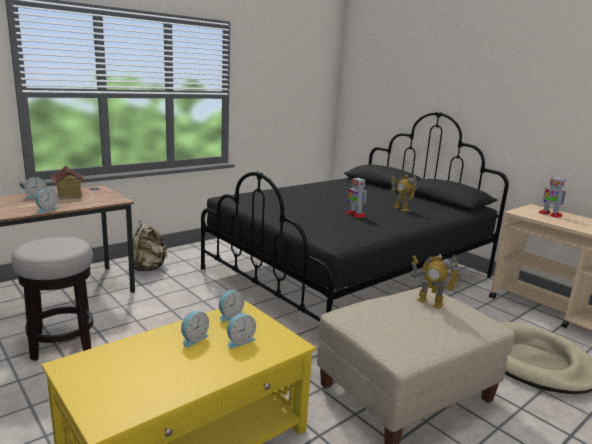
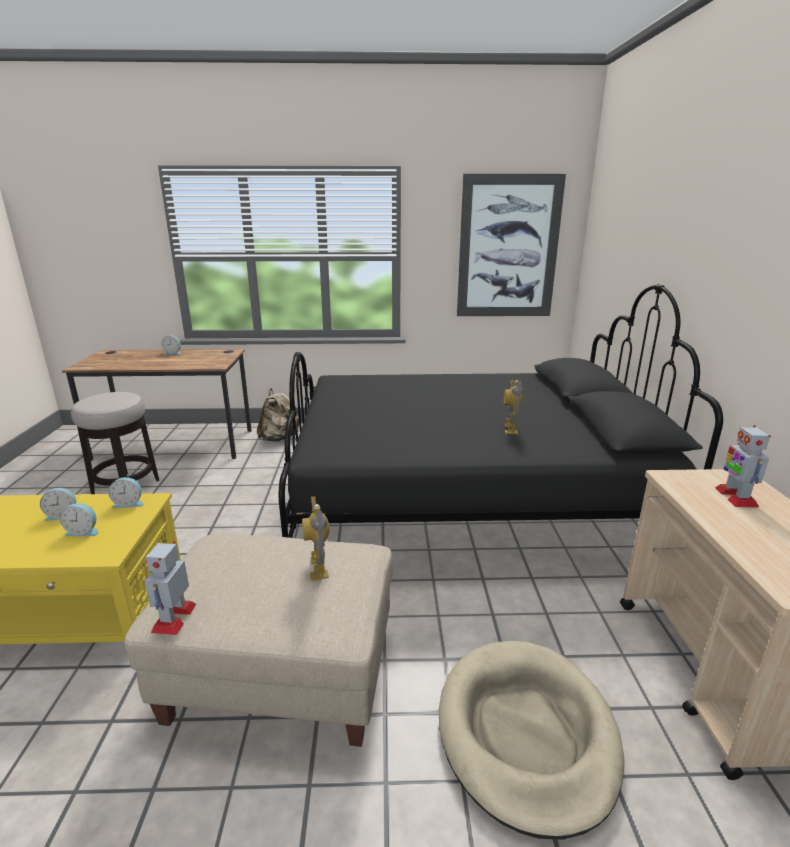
camera: 40 degrees right, 5 degrees up
alarm clock [35,189,59,213] -> none
toy house [51,166,86,198] -> none
toy robot [345,177,367,218] -> toy robot moved to [144,541,196,635]
none -> picture [457,174,566,316]

